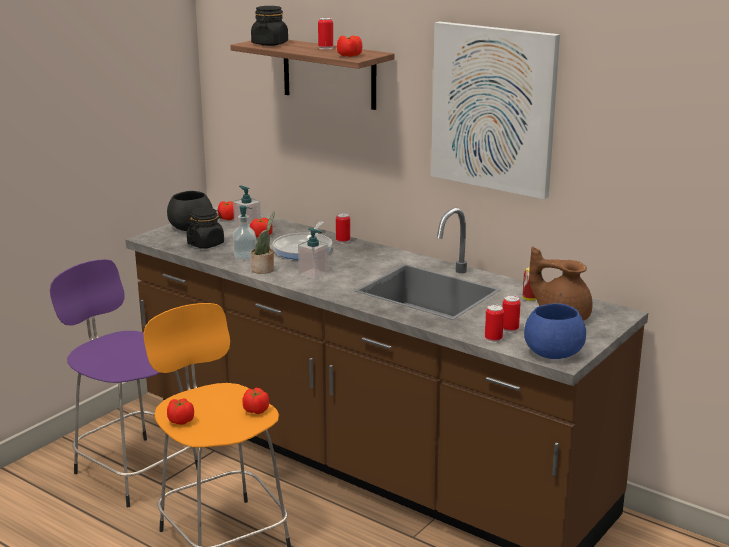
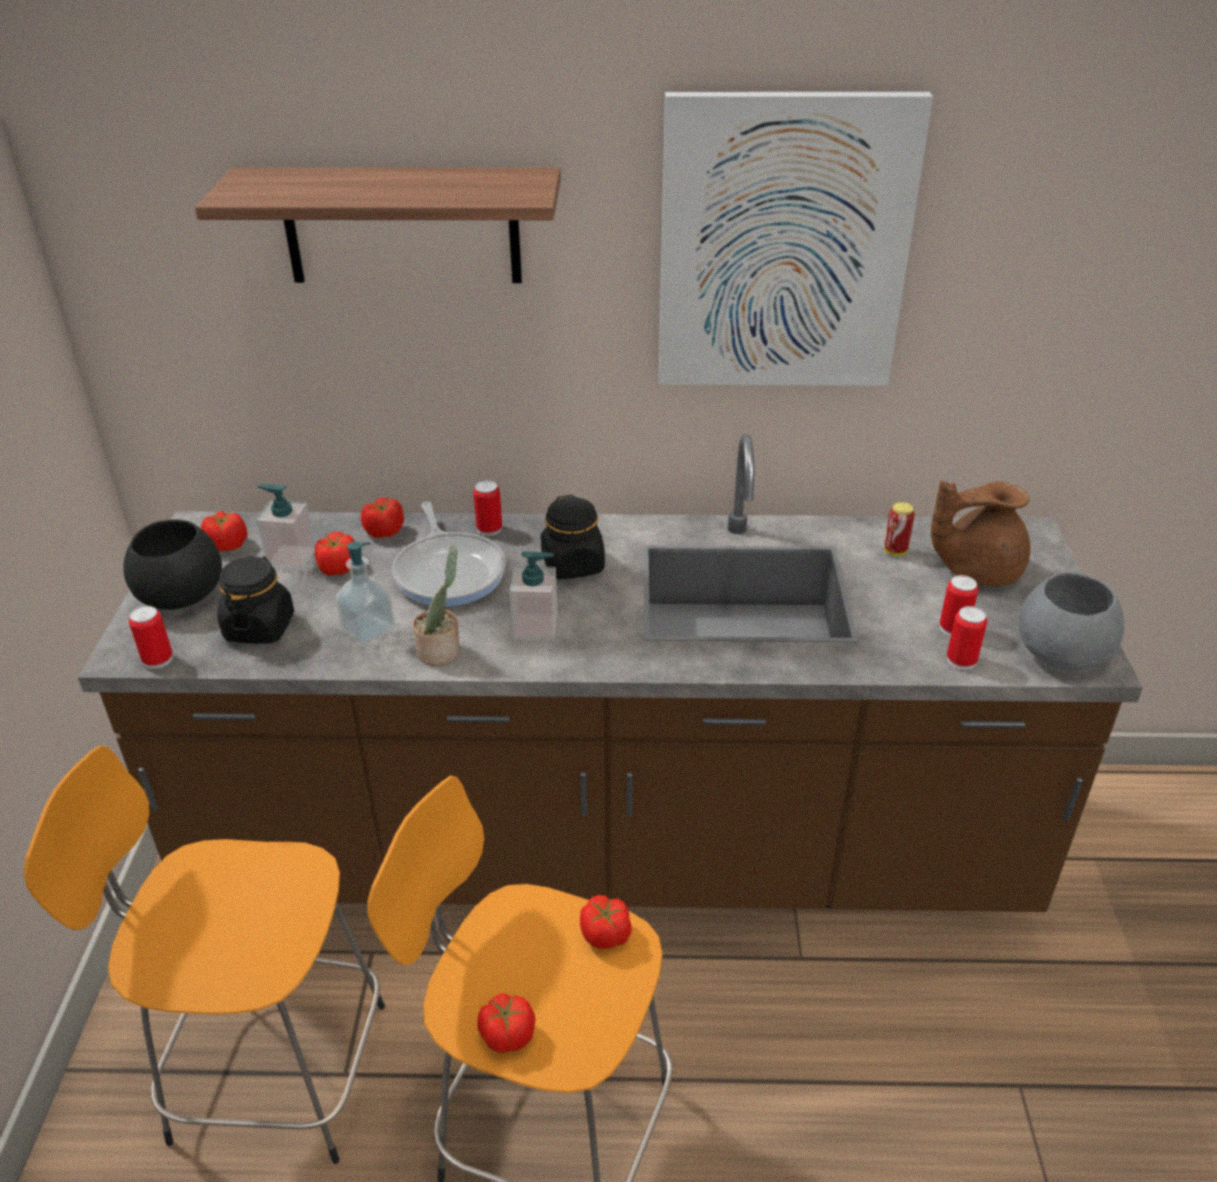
camera: 35 degrees left, 15 degrees up
purple stool [50,259,198,507] -> orange stool [23,746,385,1164]
black jar [251,6,288,46] -> black jar moved to [541,495,605,579]
can [318,17,333,50] -> can moved to [129,606,173,669]
tomato [337,35,362,57] -> tomato moved to [361,498,404,538]
blue bowl [524,303,586,359] -> grey bowl [1018,572,1124,670]

